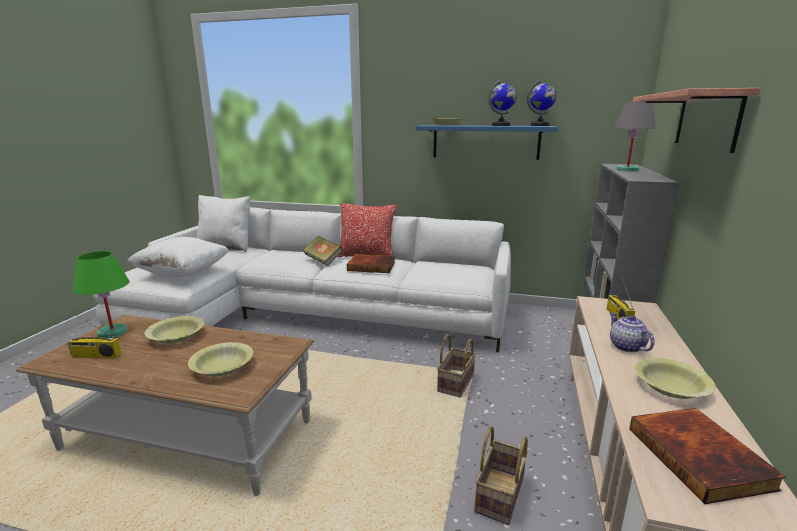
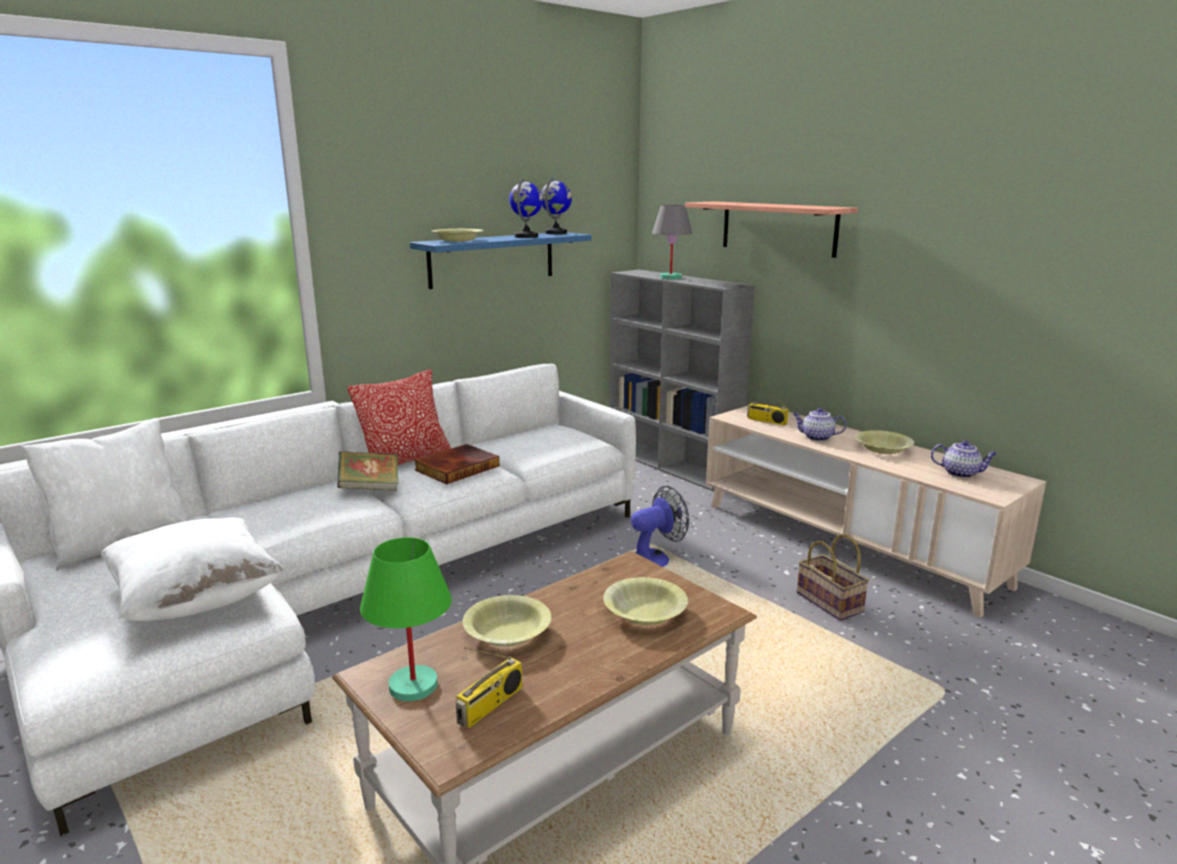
camera: 55 degrees left, 0 degrees up
basket [437,334,476,398] -> fan [631,485,689,567]
book [629,408,786,504] -> teapot [931,441,997,478]

